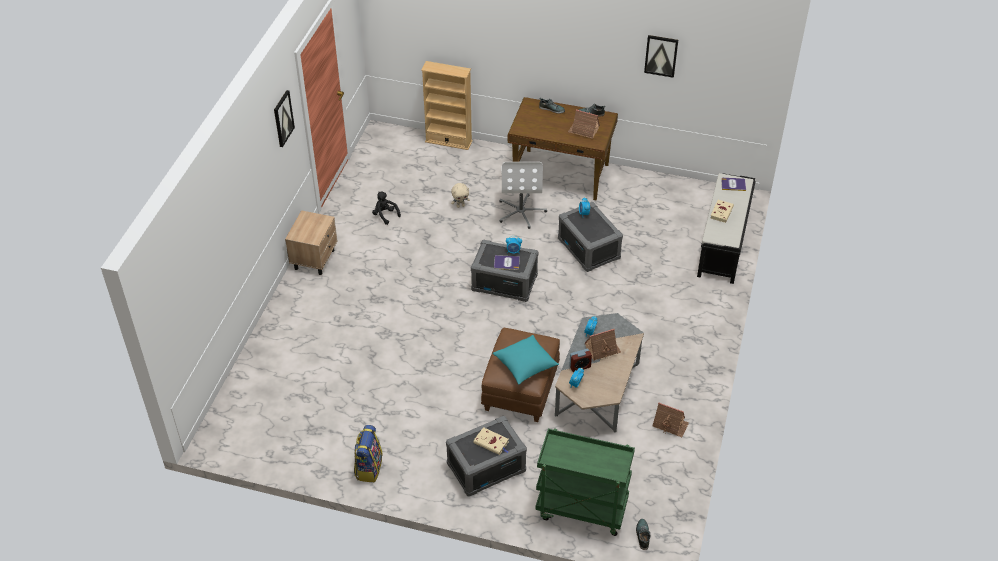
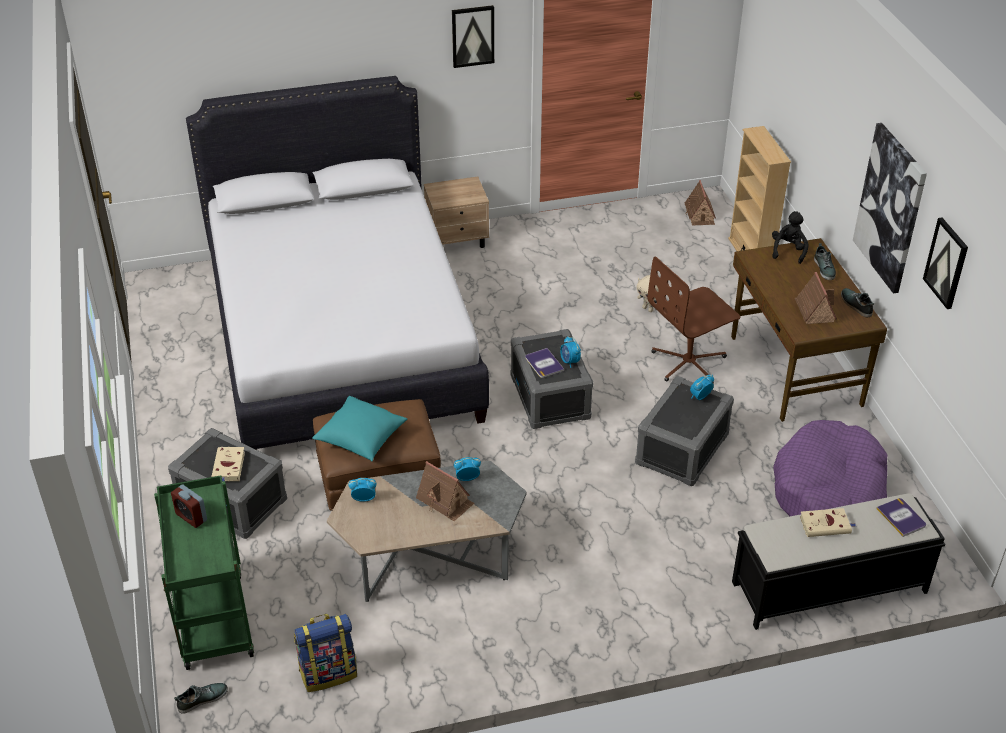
camera: 60 degrees right, 5 degrees down
backpack [354,425,383,482] -> backpack moved to [294,614,357,692]
black plush toy [372,192,401,225] -> black plush toy moved to [772,211,809,264]
white office chair [499,162,547,229] -> brown office chair [648,256,740,383]
alarm clock [569,349,592,372] -> alarm clock moved to [171,484,207,528]
toy house [652,402,689,437] -> toy house moved to [685,180,716,226]
none -> white bed [186,76,489,450]
none -> purple dog bed [773,420,887,516]
none -> picture [853,123,927,294]

